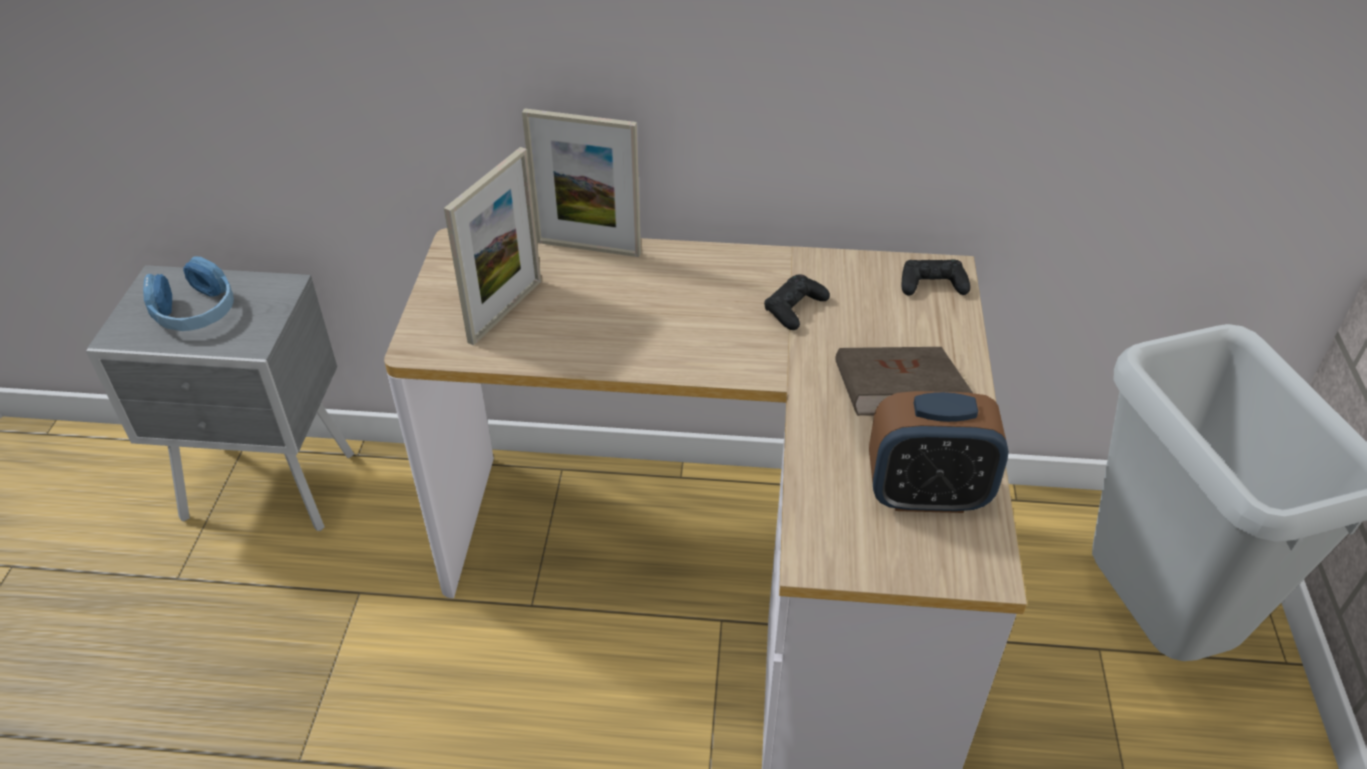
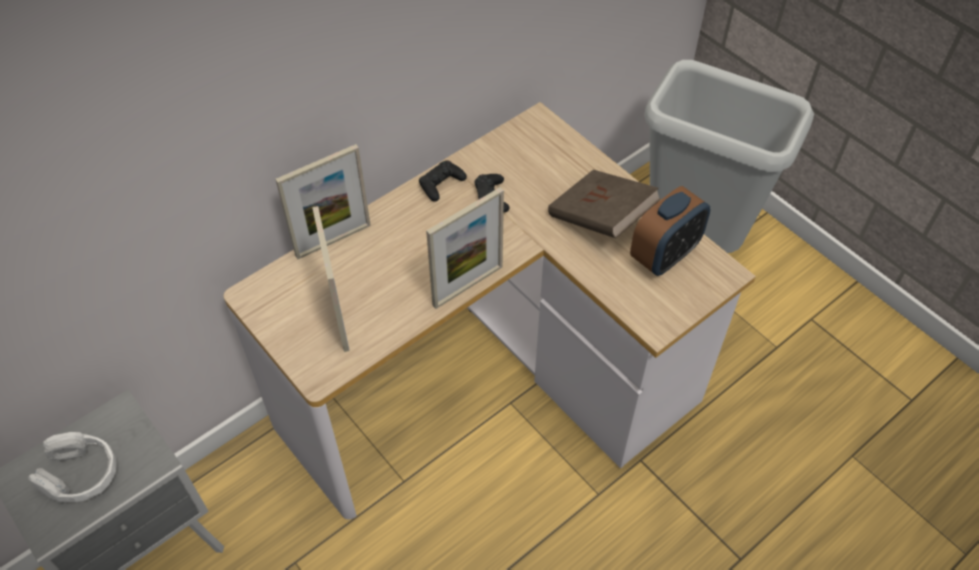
camera: 45 degrees left, 10 degrees up
blue headphones [143,256,234,331] -> white headphones [28,432,117,503]
black game controller [902,259,970,296] -> black game controller moved to [419,160,467,202]
none -> picture frame [426,187,504,309]

